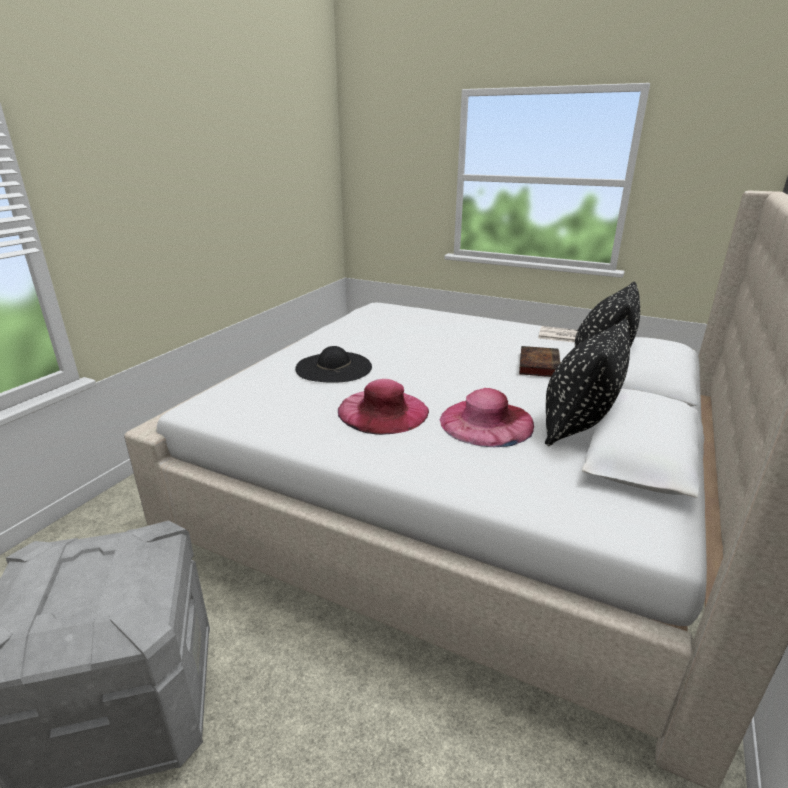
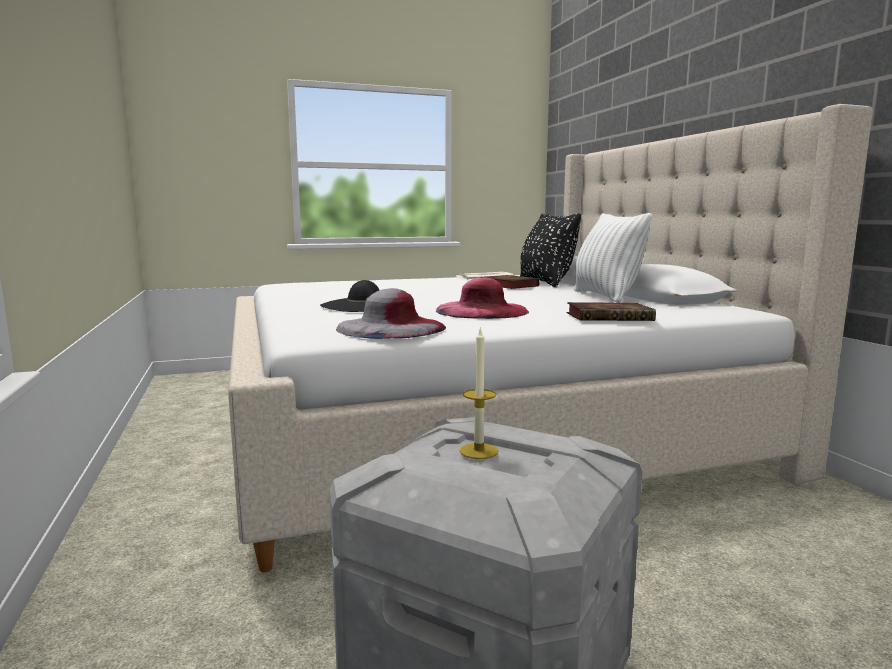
camera: 45 degrees left, 15 degrees down
pink hat [439,388,534,447] -> none
black pillow [545,319,630,446] -> white pillow [574,213,652,303]
none -> grey hat [336,288,446,339]
none -> candle [459,327,498,459]
none -> book [567,302,656,321]

